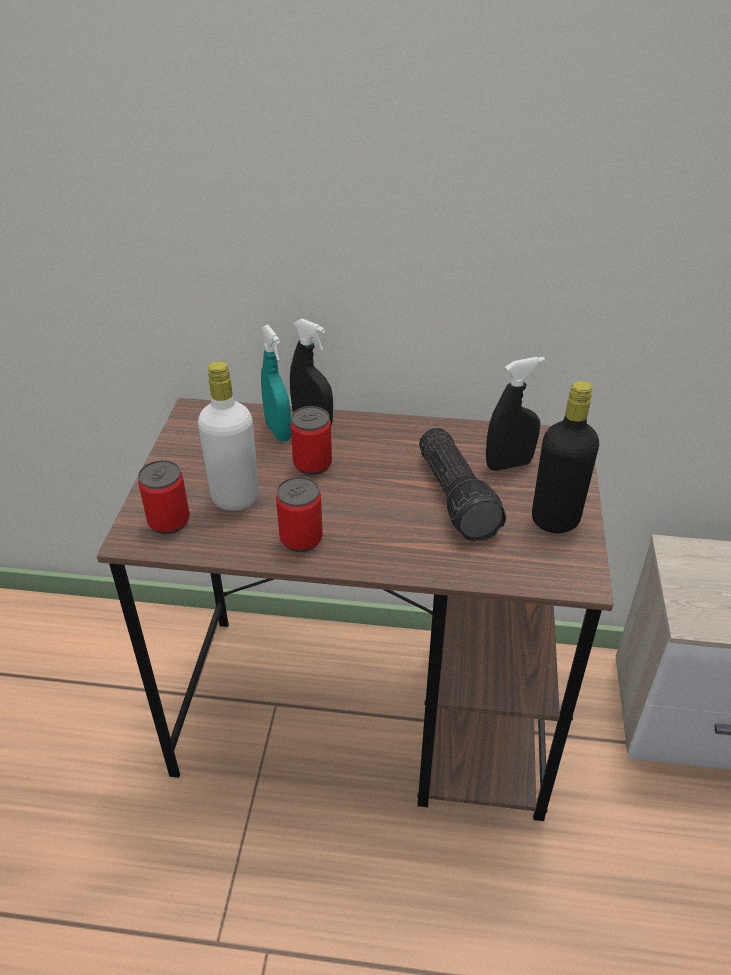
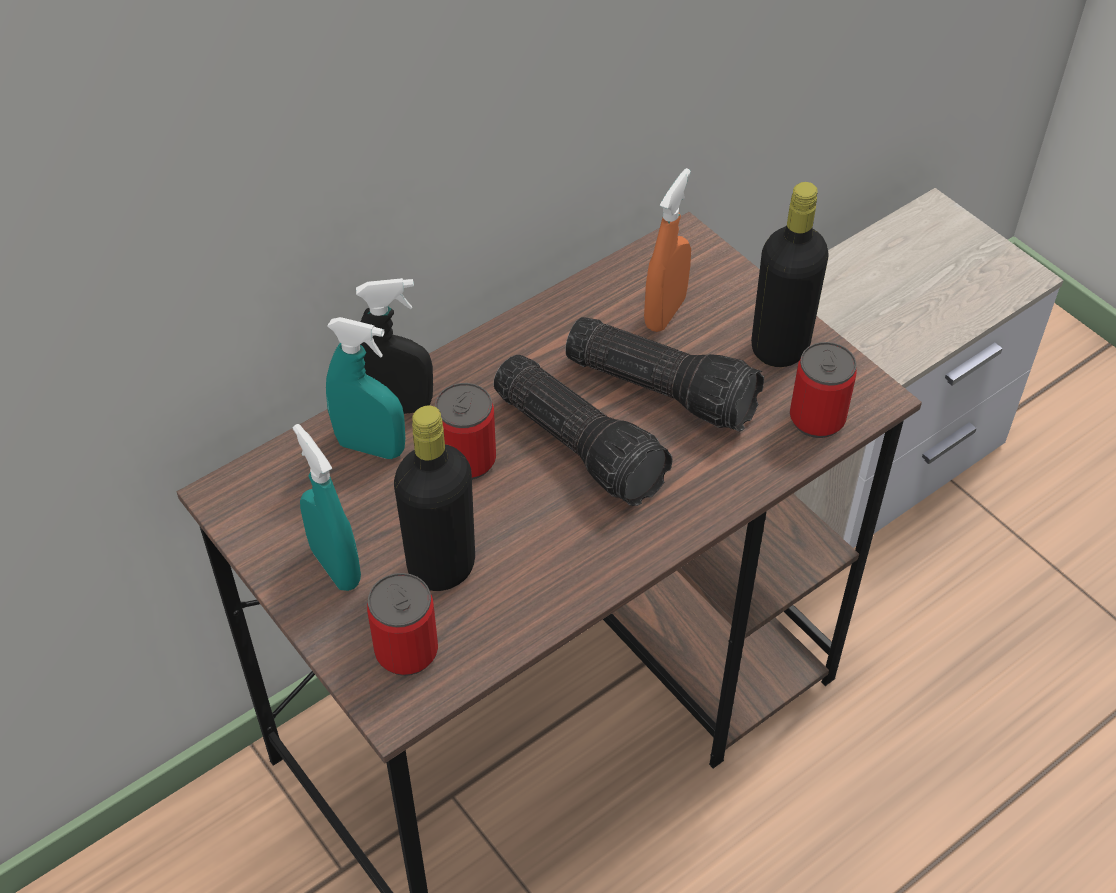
camera: 45 degrees left, 10 degrees up
white bottle [198,361,259,511] -> black bottle [394,406,475,591]
can [276,477,323,552] -> can moved to [790,342,857,438]
black spray bottle [486,357,545,471] -> orange spray bottle [644,168,691,332]
none -> turquoise spray bottle [293,424,361,591]
none -> flashlight [494,355,673,506]

